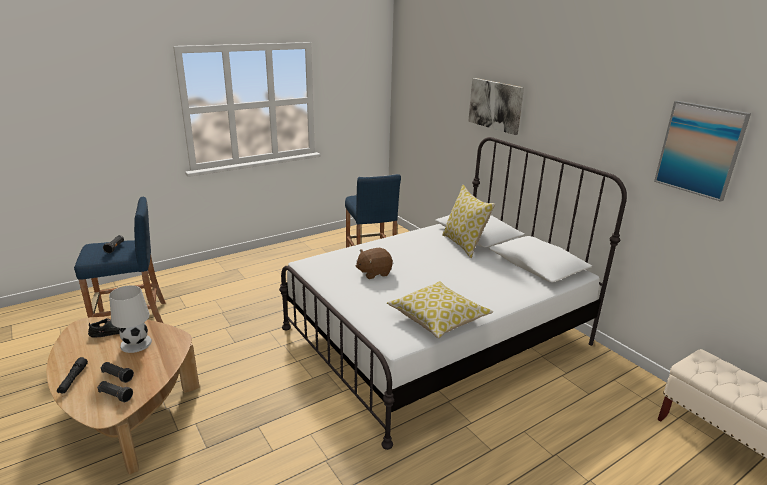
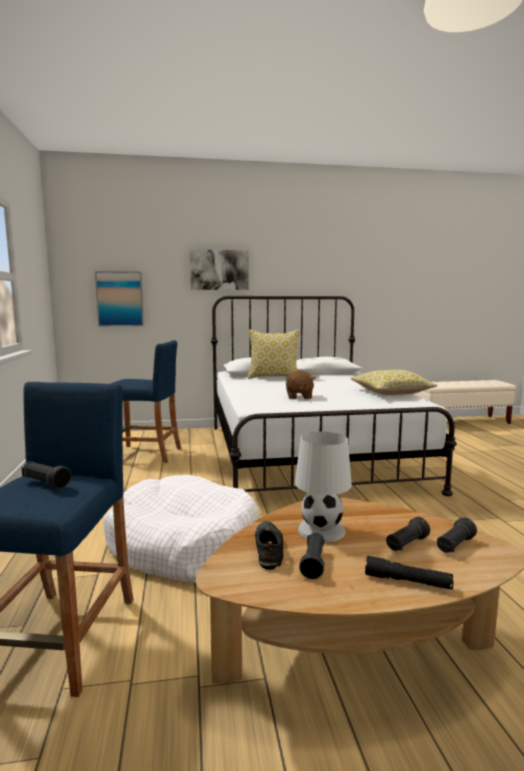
camera: 65 degrees left, 15 degrees down
picture [654,101,751,202] -> picture moved to [95,271,144,326]
none -> white dog bed [104,475,259,583]
none -> black flashlight [299,533,324,579]

